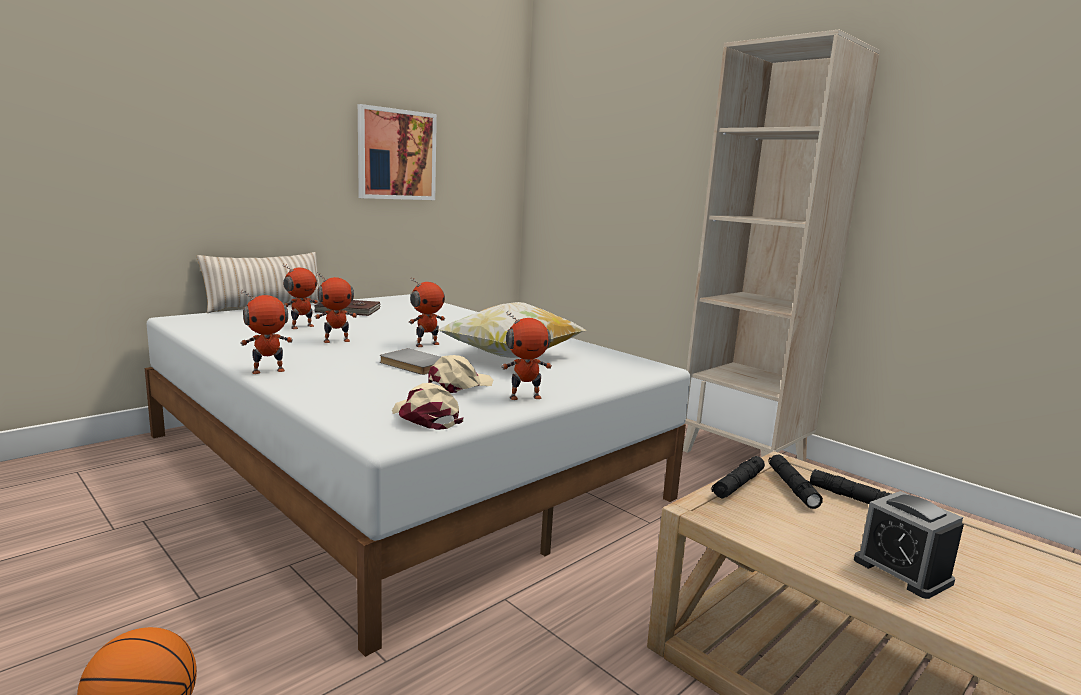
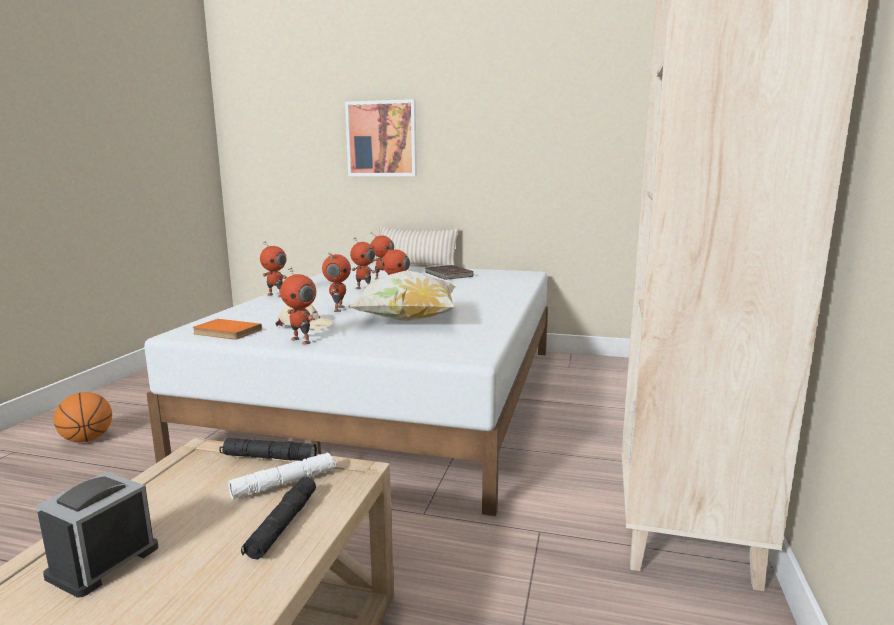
camera: 60 degrees right, 0 degrees up
picture [358,104,437,200] -> picture moved to [345,99,417,176]
grey book [380,348,441,375] -> toy robot [322,252,351,312]
beige cap [392,383,464,430] -> orange book [192,319,262,340]
black flashlight [768,455,823,509] -> white flashlight [228,452,337,499]

